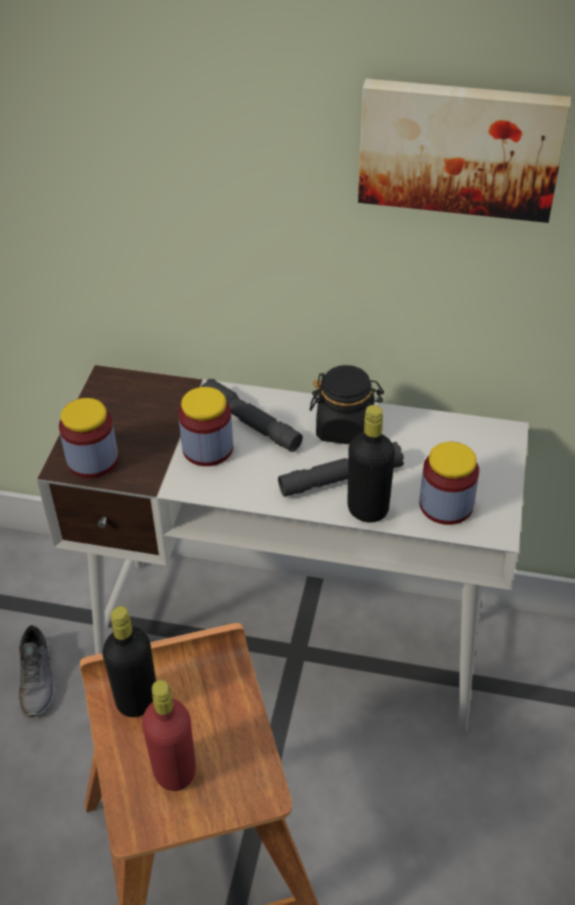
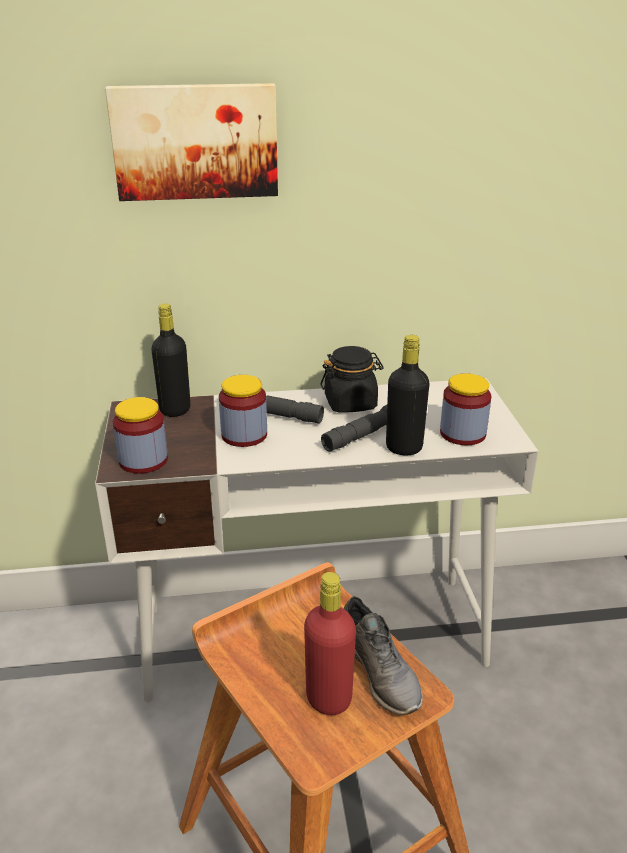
camera: 20 degrees left, 15 degrees down
grey shoe [19,625,56,717] -> grey shoe moved to [344,596,423,715]
black bottle [103,606,156,717] -> black bottle moved to [151,303,191,417]
picture [358,79,571,223] -> picture moved to [105,83,278,201]

